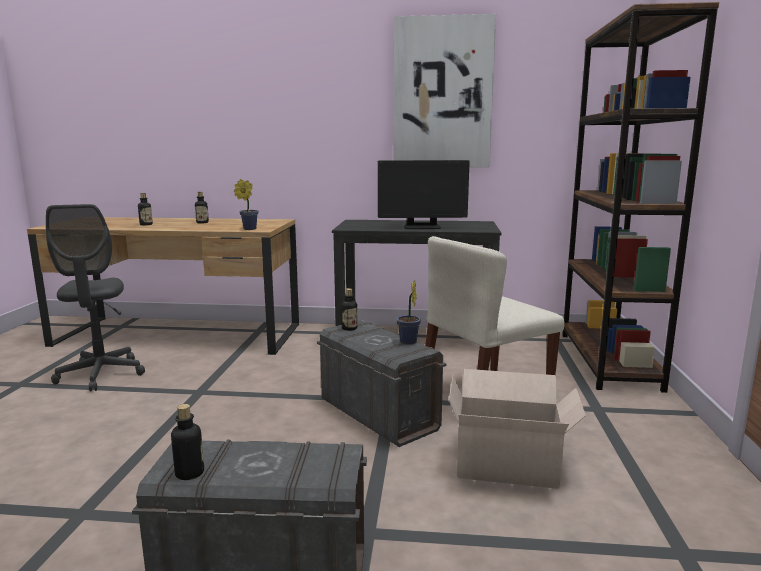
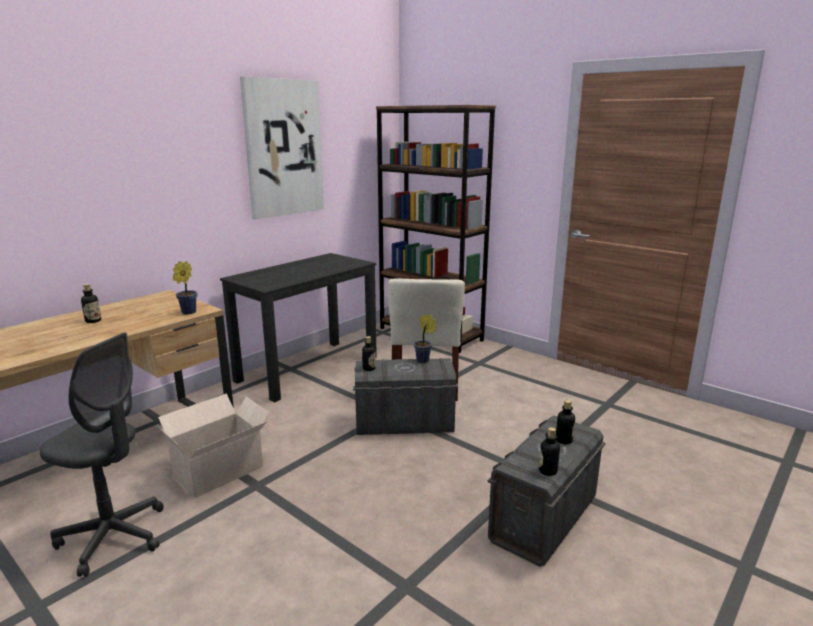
camera: 55 degrees left, 5 degrees up
bottle [138,193,153,225] -> bottle moved to [556,400,575,444]
monitor [378,160,470,229] -> none
cardboard box [449,369,586,489] -> cardboard box moved to [157,393,269,498]

